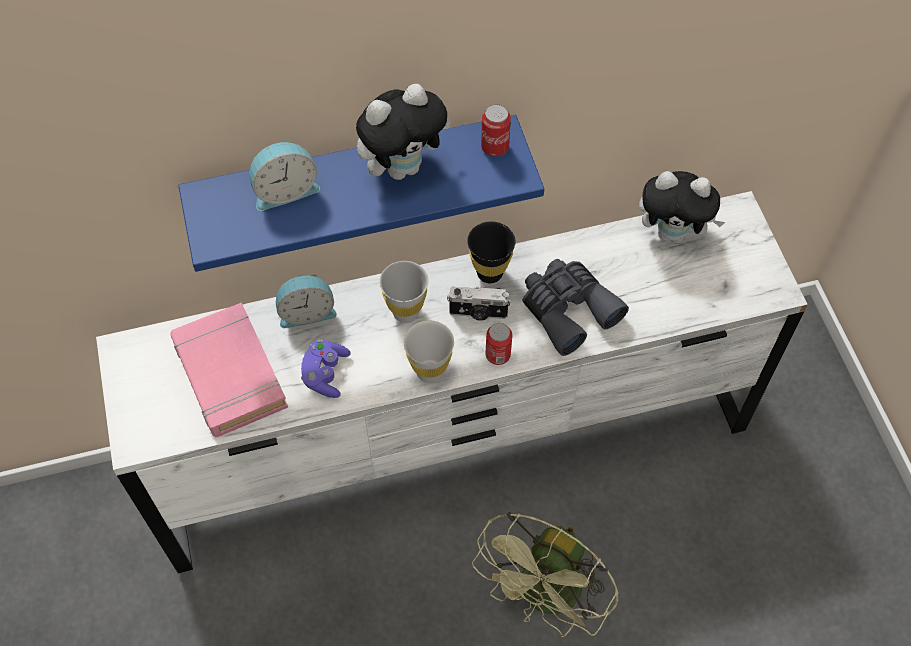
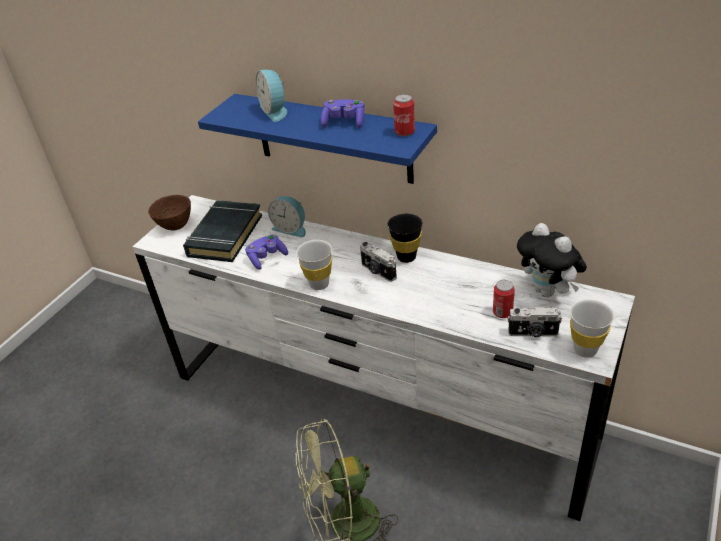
camera: 45 degrees right, 20 degrees down
pink book [170,302,288,437] -> black book [183,200,262,262]
alarm clock [249,141,320,211] -> alarm clock turned 45 degrees clockwise [256,70,287,122]
plush toy [356,84,452,180] -> purple game controller [321,99,365,128]
white cup [379,261,428,323] -> white cup moved to [570,299,614,358]
can [485,323,512,365] -> can moved to [493,280,515,318]
grey binoculars [522,259,629,356] -> none
none -> brown bowl [148,195,191,230]
none -> camera [507,307,562,337]

